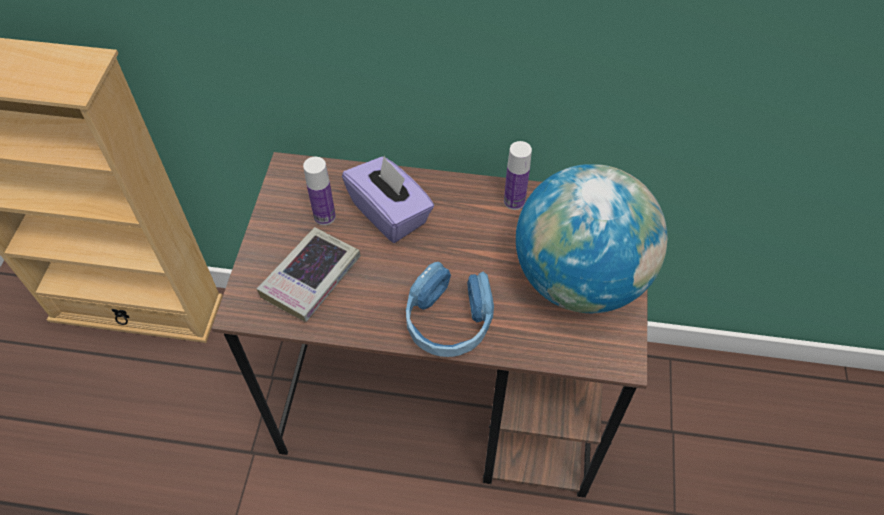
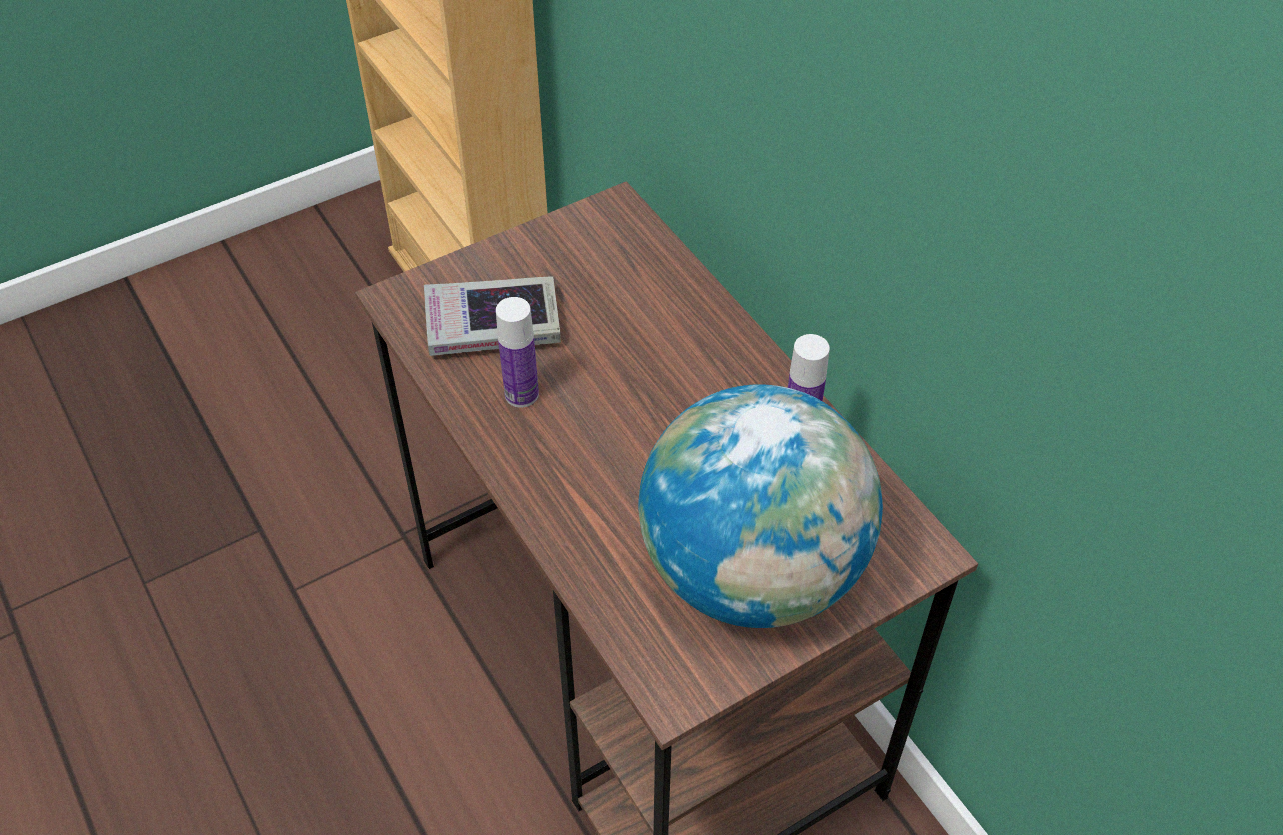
camera: 50 degrees right, 5 degrees down
bottle [303,157,336,225] -> bottle moved to [496,297,539,408]
purple tissue box [342,156,434,243] -> none
blue headphones [406,262,494,357] -> none

